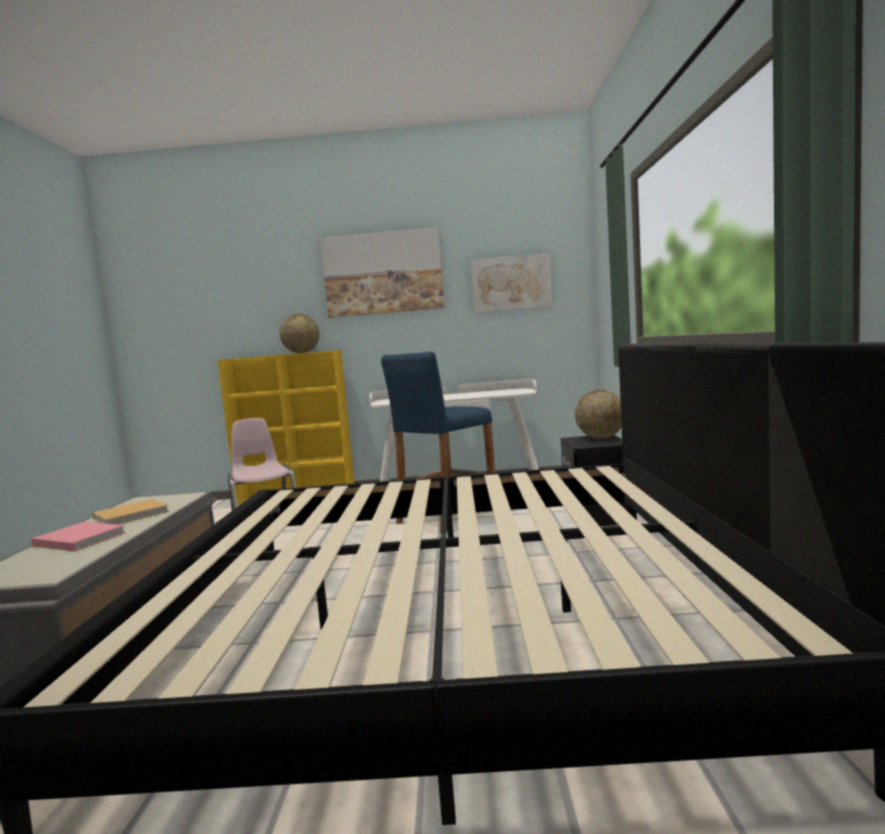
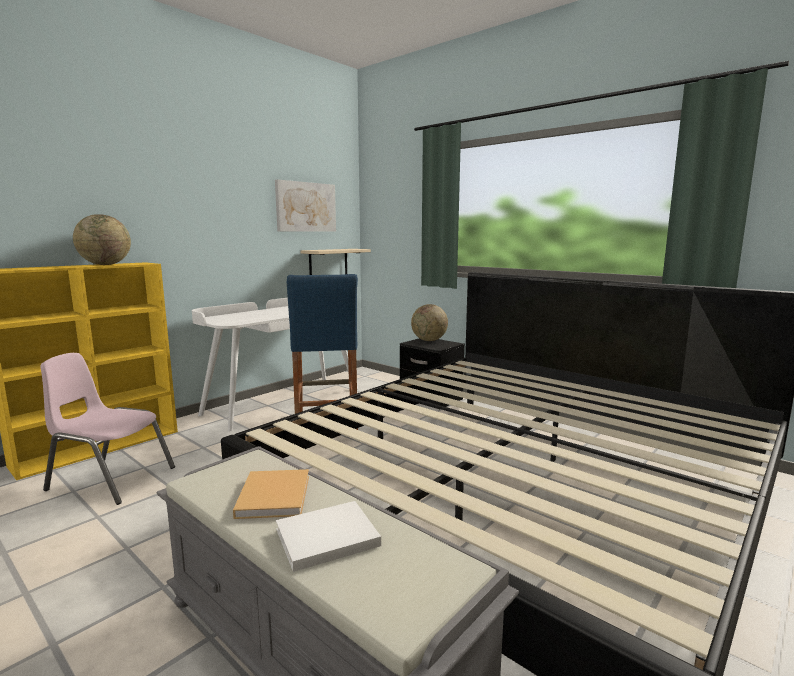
camera: 50 degrees left, 5 degrees up
pink book [31,522,126,551] -> white book [276,501,381,572]
picture [320,227,444,318] -> none
none -> beige shelf [301,249,371,275]

